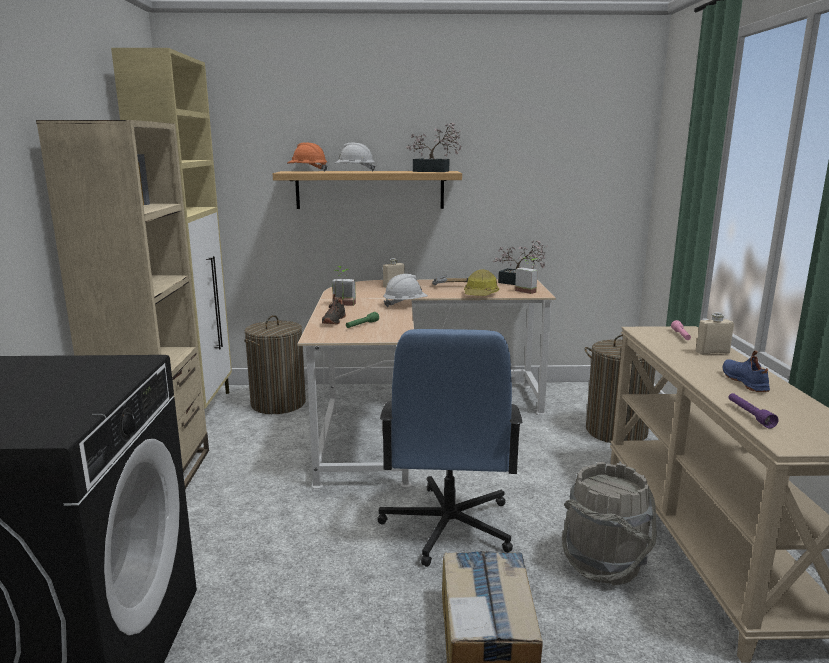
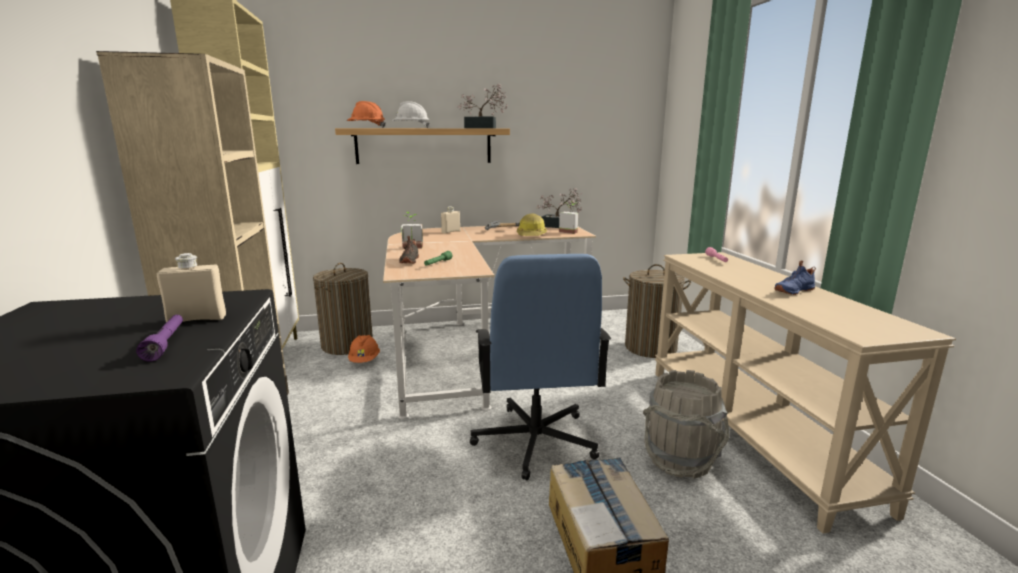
camera: 10 degrees left, 0 degrees up
white hard hat [383,274,428,307] -> none
beige bottle [696,312,734,355] -> beige bottle moved to [157,253,226,323]
blue shoe [723,350,770,392] -> blue shoe turned 105 degrees counterclockwise [774,260,816,295]
purple flashlight [729,393,779,429] -> purple flashlight moved to [136,315,183,362]
none -> orange hard hat [348,335,380,363]

